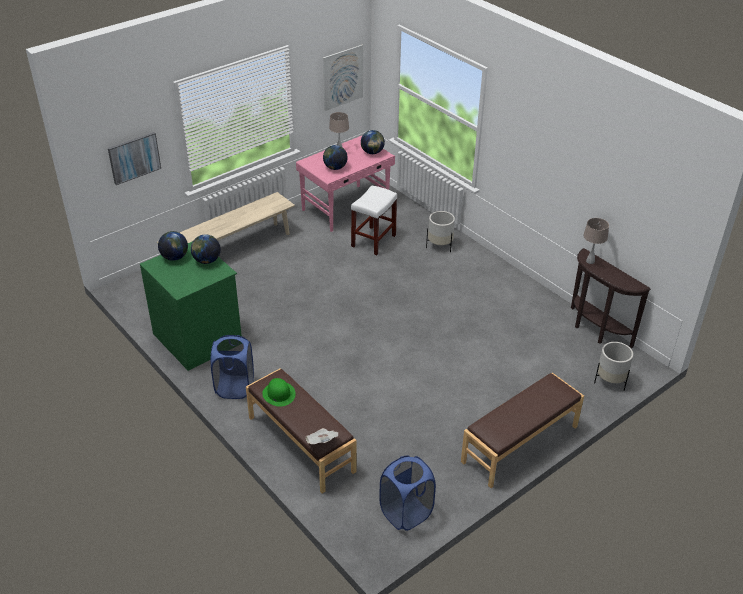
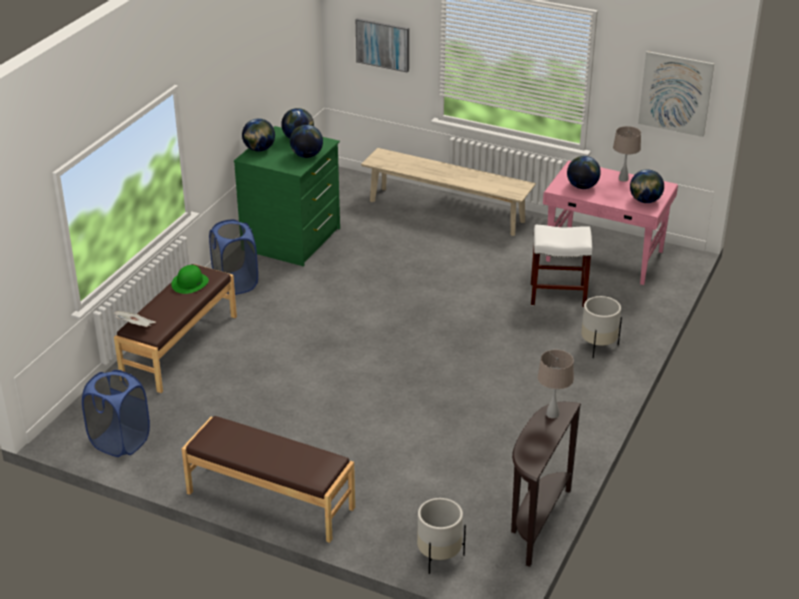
camera: 65 degrees right, 5 degrees down
none -> globe [242,118,275,152]

